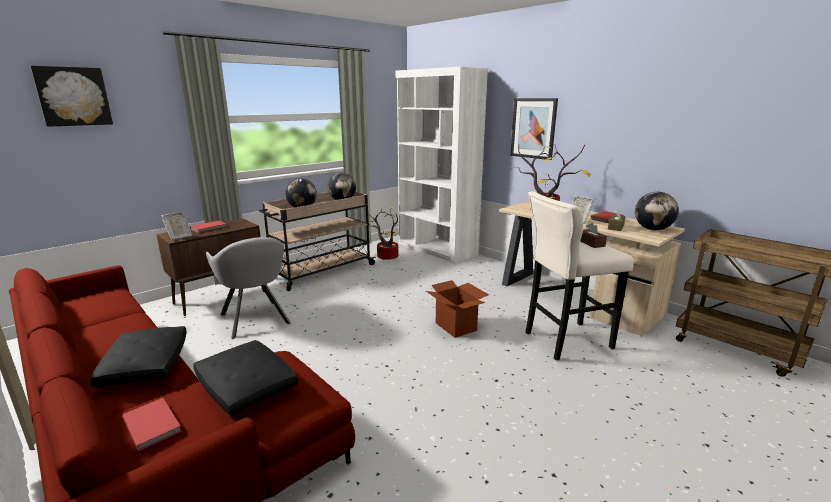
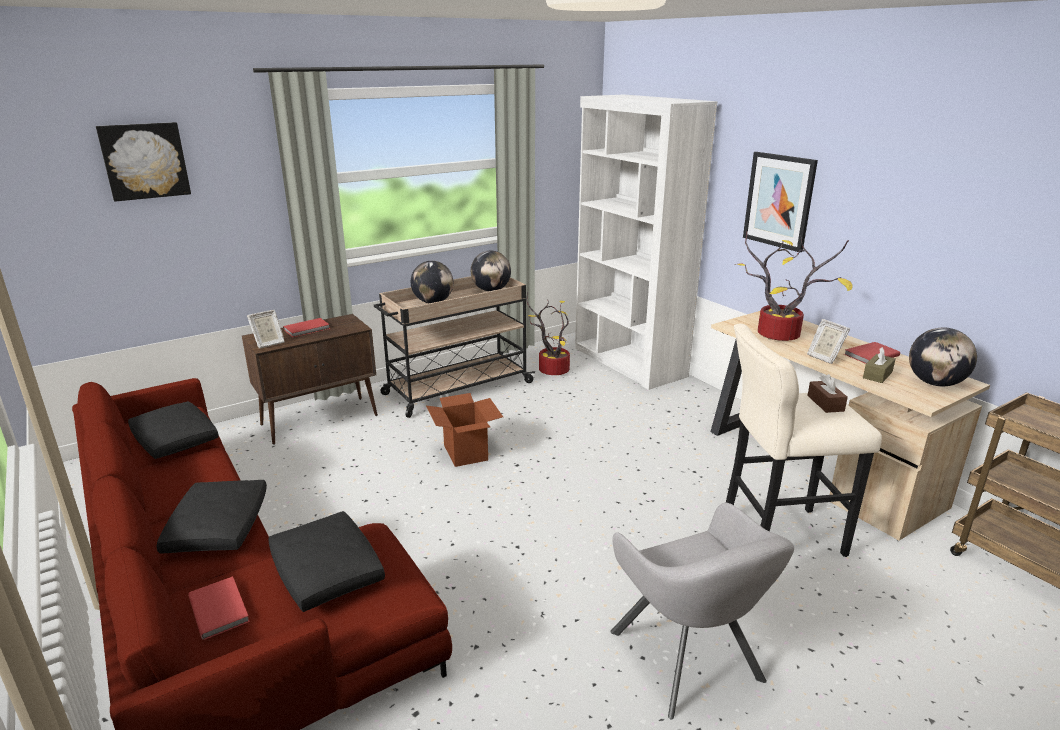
camera: 10 degrees right, 5 degrees up
grey armchair [206,237,291,339] -> grey armchair moved to [610,503,794,719]
cardboard box [426,280,489,338] -> cardboard box moved to [426,393,503,467]
none -> black pillow [128,401,219,459]

